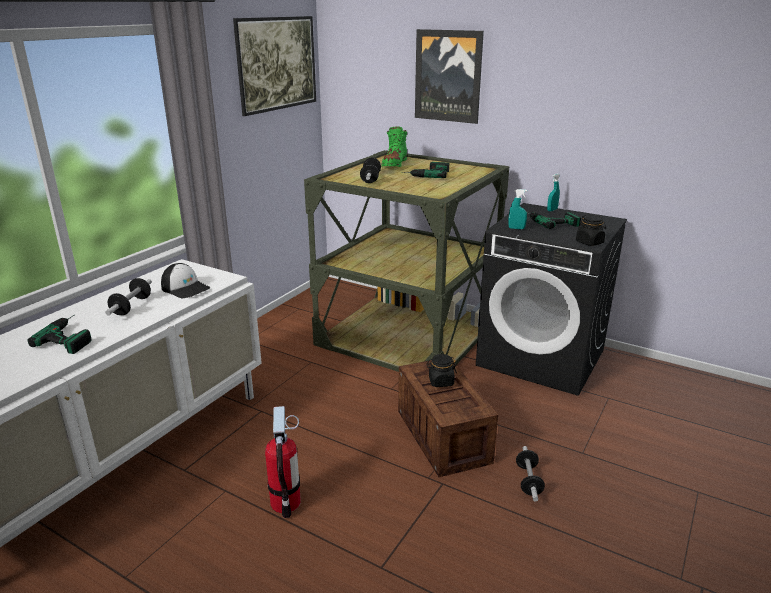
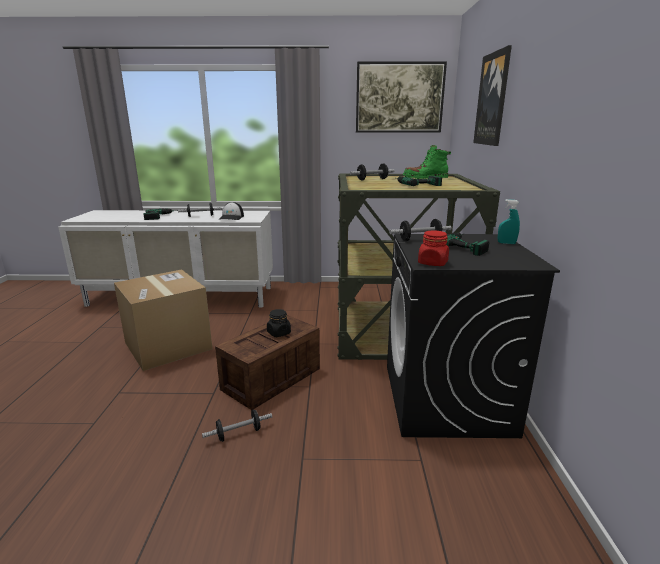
camera: 60 degrees right, 5 degrees down
fire extinguisher [265,406,301,518] -> cardboard box [114,269,212,371]
turquoise spray bottle [508,189,527,229] -> dumbbell [389,219,451,241]
black jar [576,215,606,246] -> red jar [418,231,449,266]

